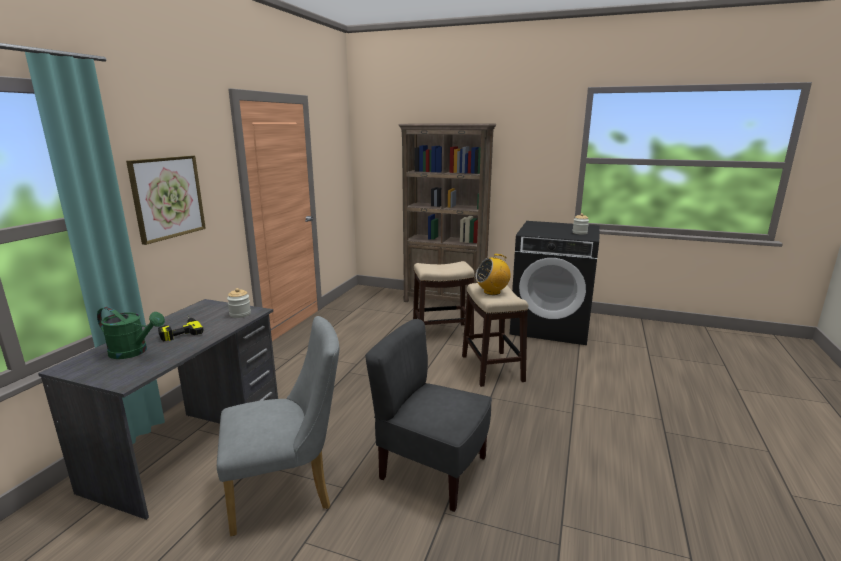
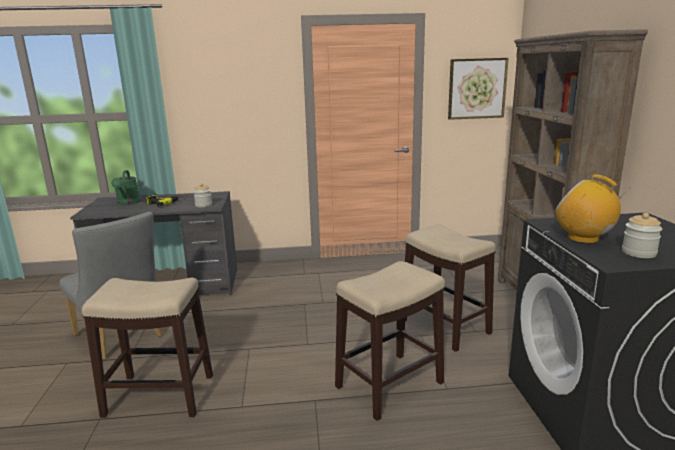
camera: 65 degrees right, 0 degrees up
picture [126,155,206,245] -> picture moved to [448,58,509,120]
grey chair [365,319,492,512] -> stool [82,277,213,418]
radio [476,254,511,295] -> radio moved to [555,174,630,244]

